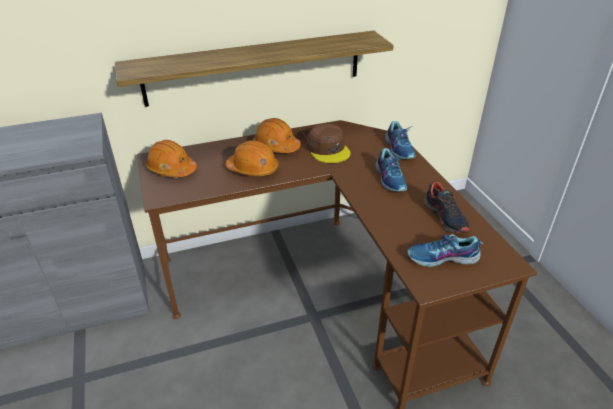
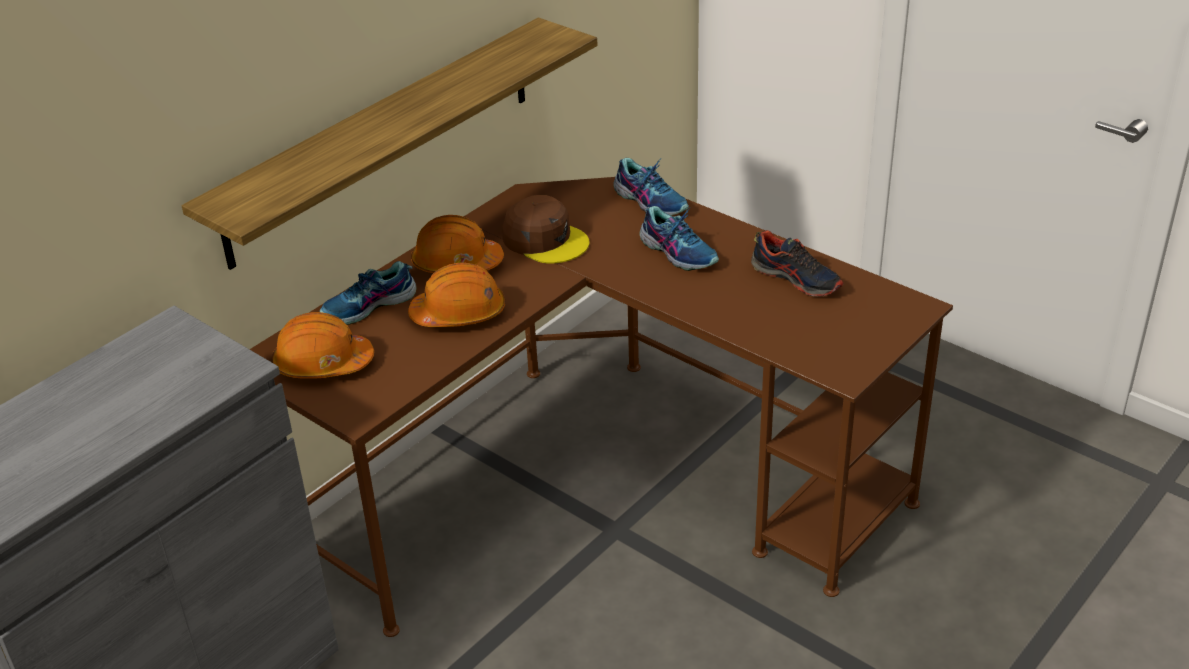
camera: 30 degrees left, 0 degrees up
shoe [407,234,483,267] -> shoe moved to [320,261,417,325]

